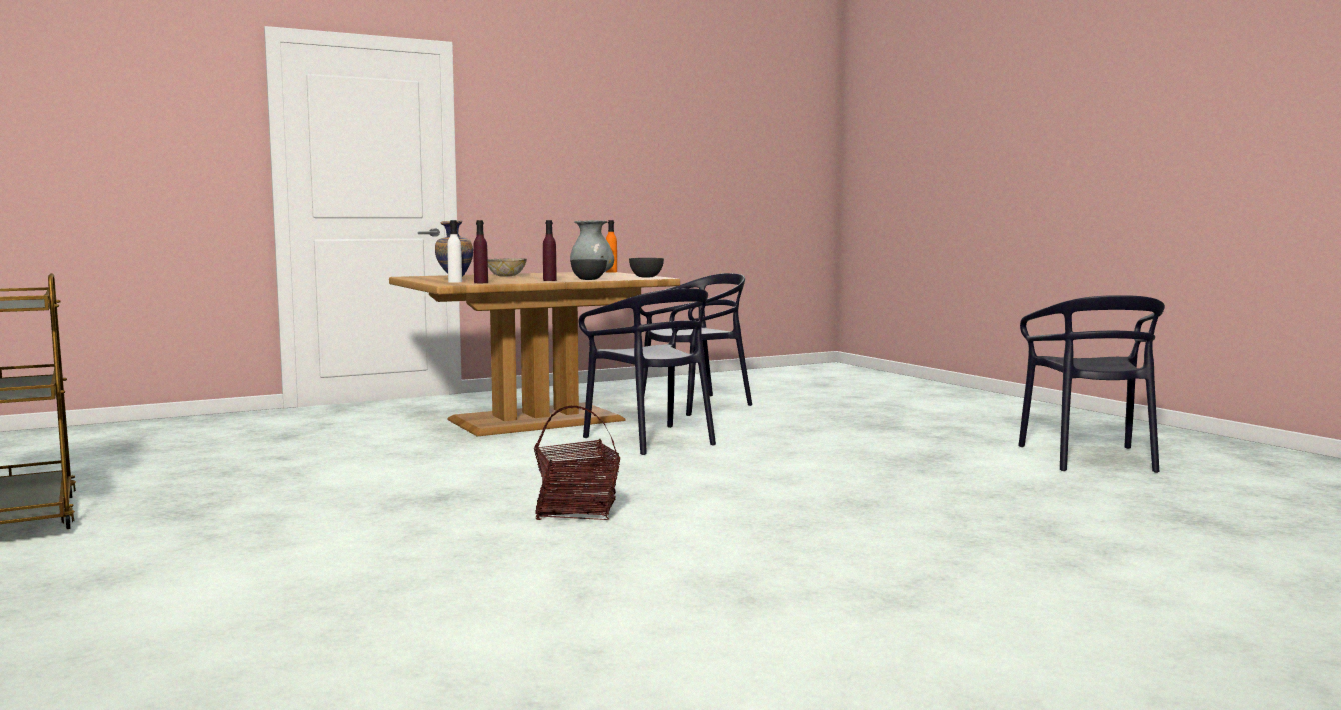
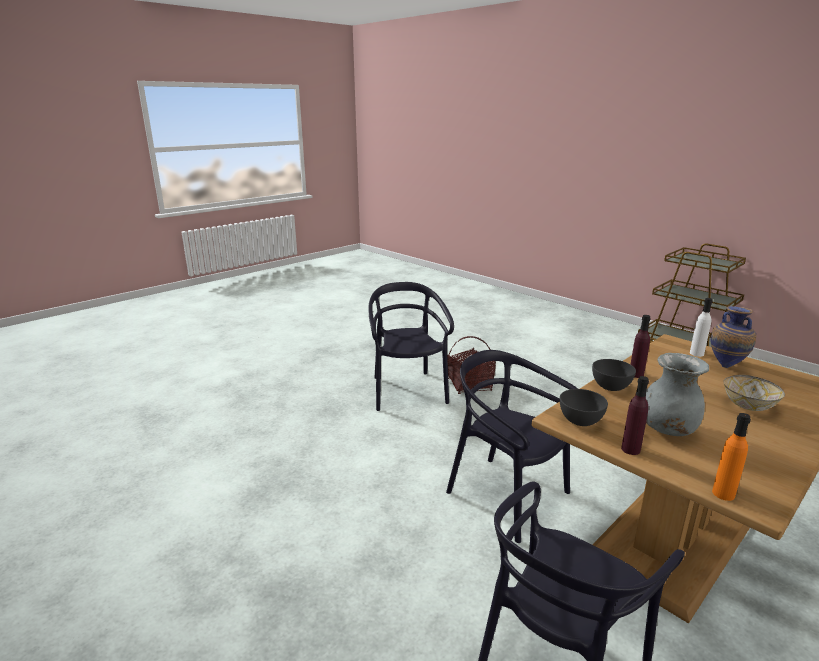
camera: 165 degrees right, 15 degrees up
purple bottle [473,220,488,283] -> purple bottle moved to [621,376,649,455]
black chair [1018,295,1165,473] -> black chair moved to [368,282,454,411]

